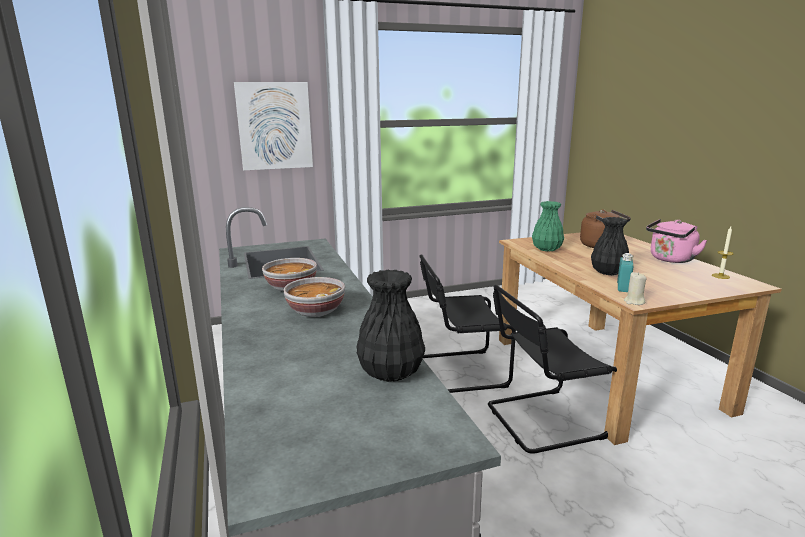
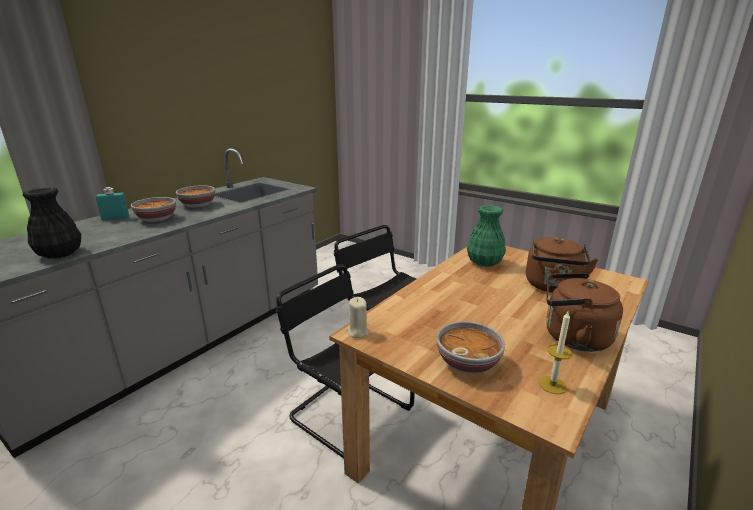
camera: 55 degrees right, 5 degrees up
picture [234,82,313,170] -> none
black vase [591,217,629,275] -> none
turquoise bottle [617,253,634,292] -> turquoise bottle moved to [95,187,129,220]
pink kettle [646,219,708,263] -> brown kettle [546,273,623,352]
none -> bowl [436,321,505,374]

